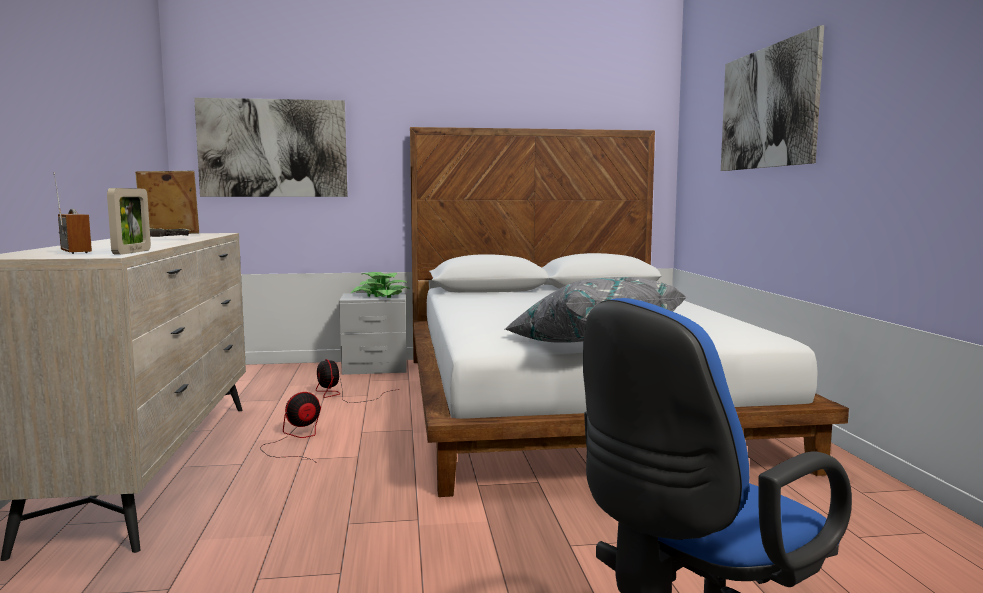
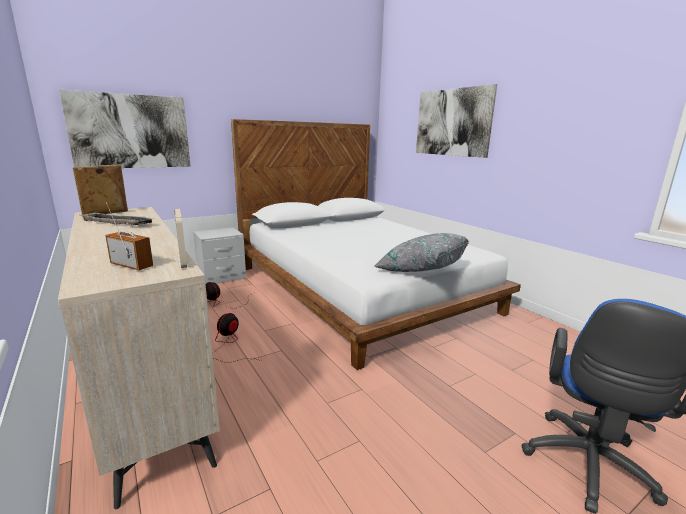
camera: 25 degrees left, 10 degrees up
potted plant [350,272,410,298] -> none

